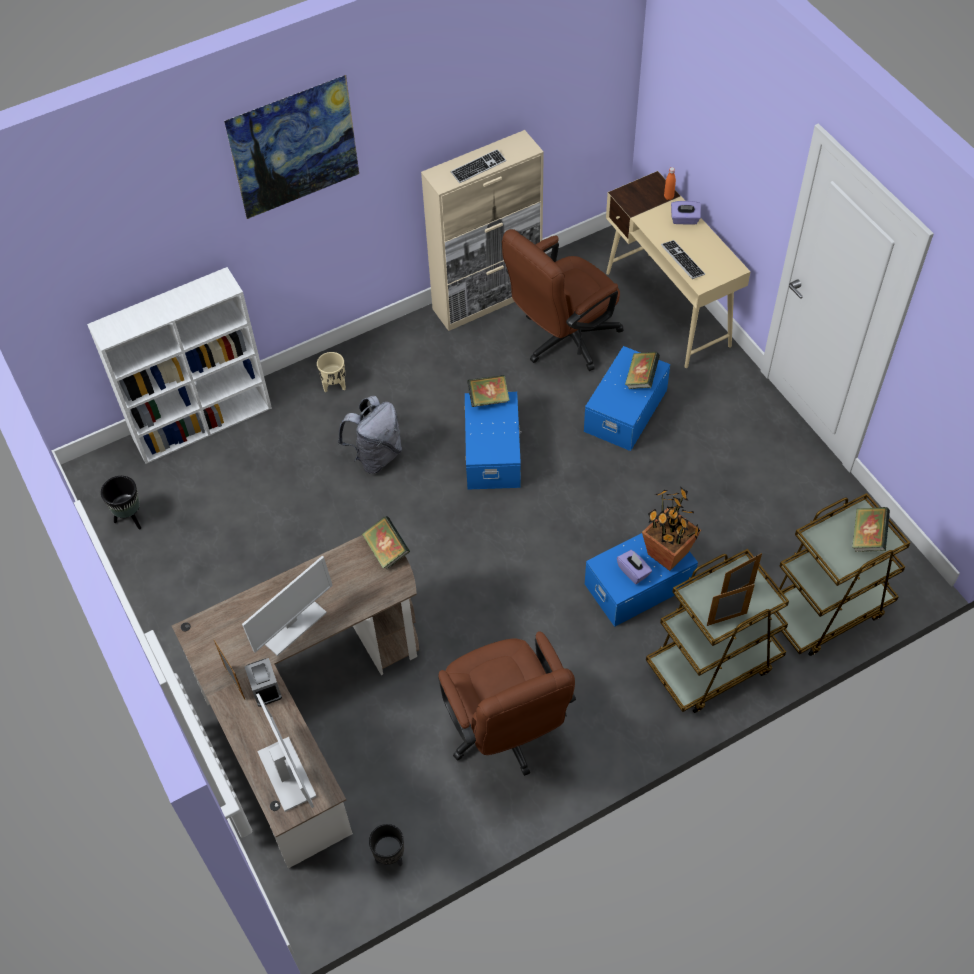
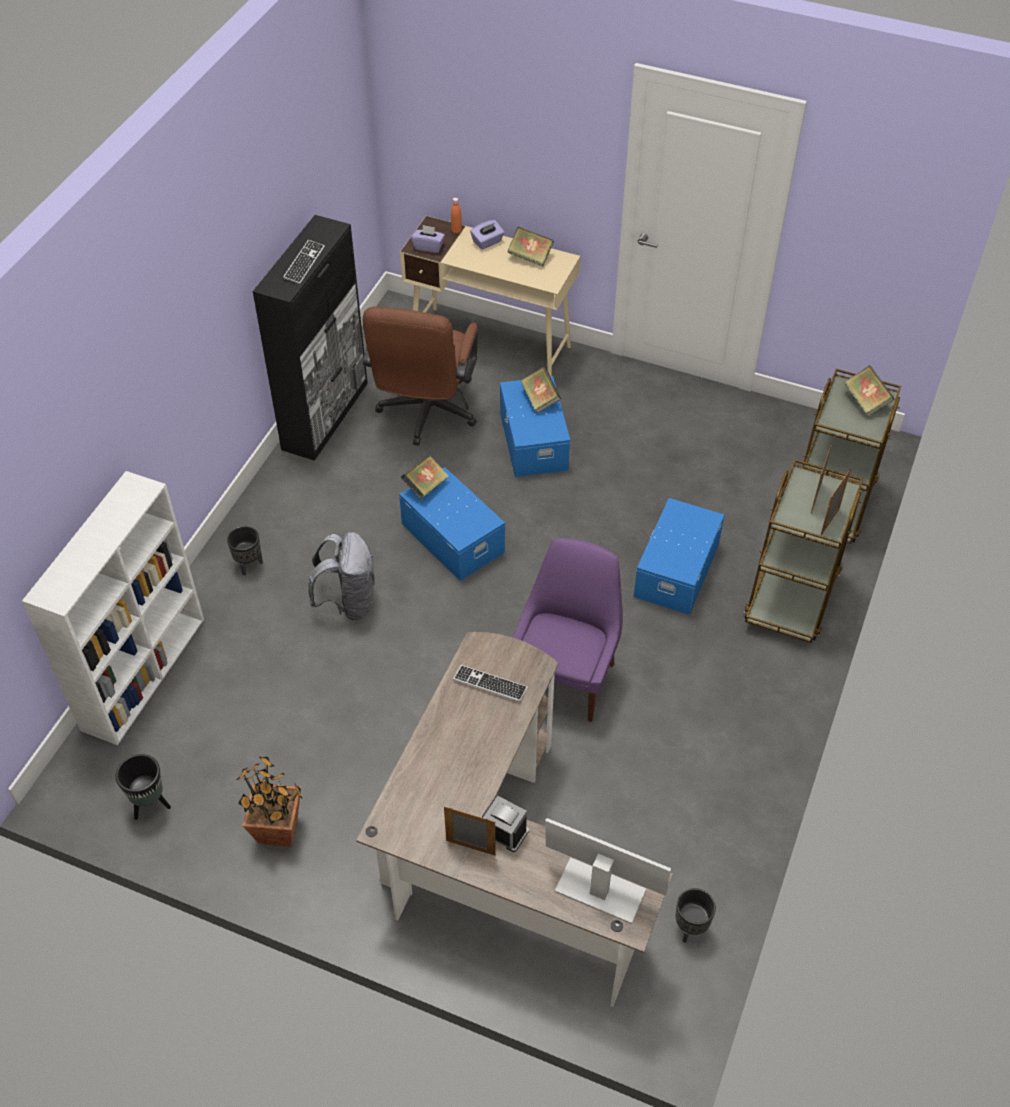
camera: 40 degrees left, 5 degrees down
picture [224,75,359,219] -> none
monitor [242,556,333,656] -> none
beige planter [317,352,346,392] -> black planter [227,526,263,575]
book [362,516,410,569] -> book moved to [508,227,554,266]
beige cabinet [421,130,544,331] -> black cabinet [253,215,368,461]
brown office chair [438,631,576,776] -> none
purple tissue box [617,550,652,584] -> purple tissue box moved to [411,225,445,253]
potted plant [642,488,701,571] -> potted plant moved to [236,757,303,847]
keyboard [661,240,705,279] -> keyboard moved to [453,665,527,702]
none -> purple chair [512,538,623,722]

